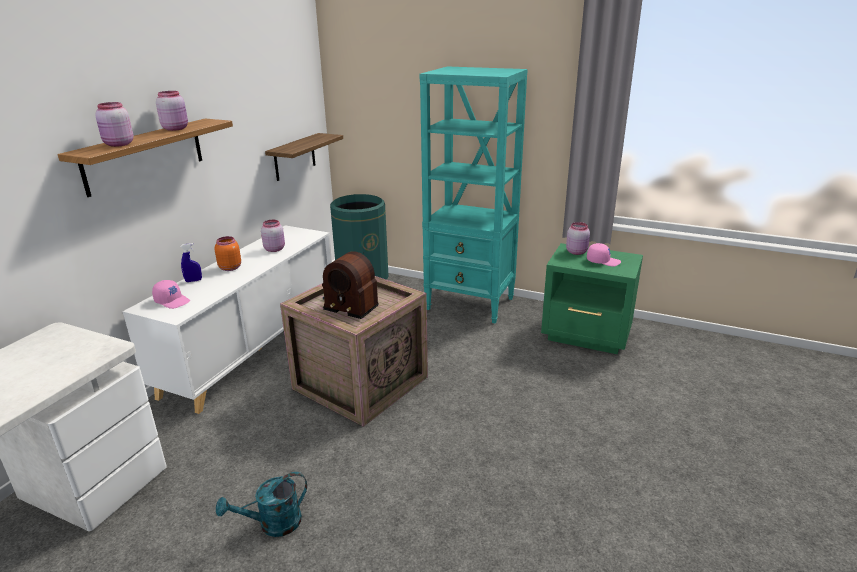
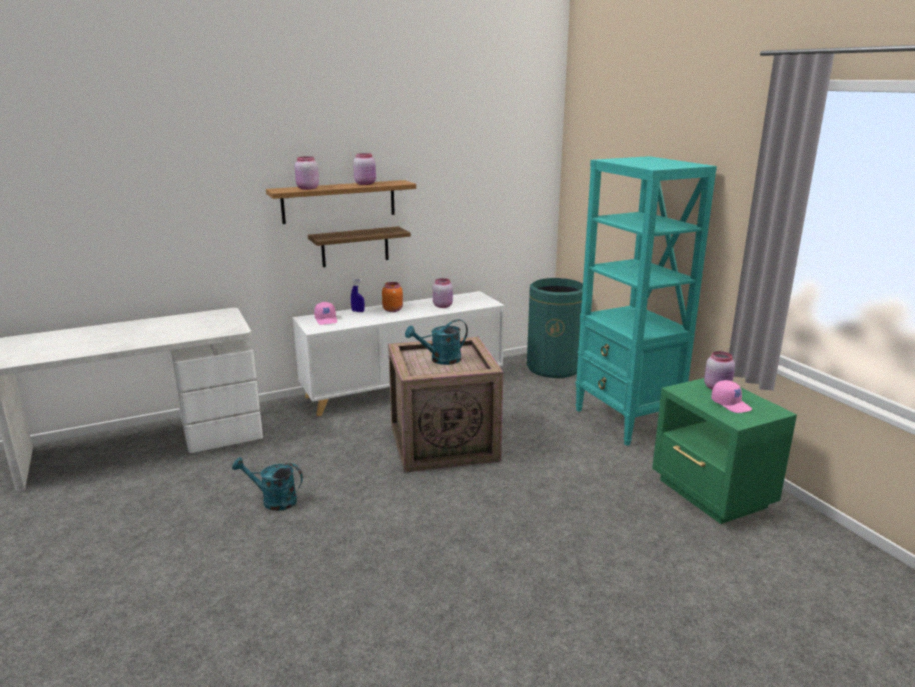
camera: 40 degrees right, 5 degrees down
shelf [265,133,343,181] -> shelf moved to [308,226,411,267]
radio [322,251,379,319] -> turquoise watering can [405,319,468,365]

